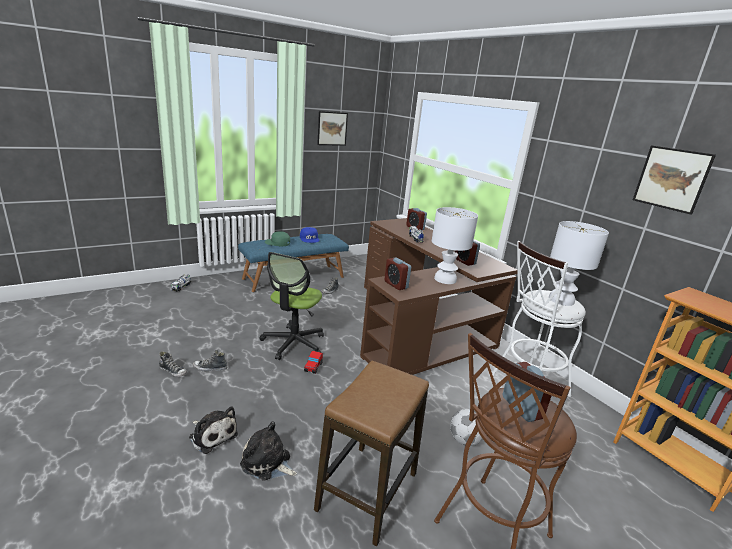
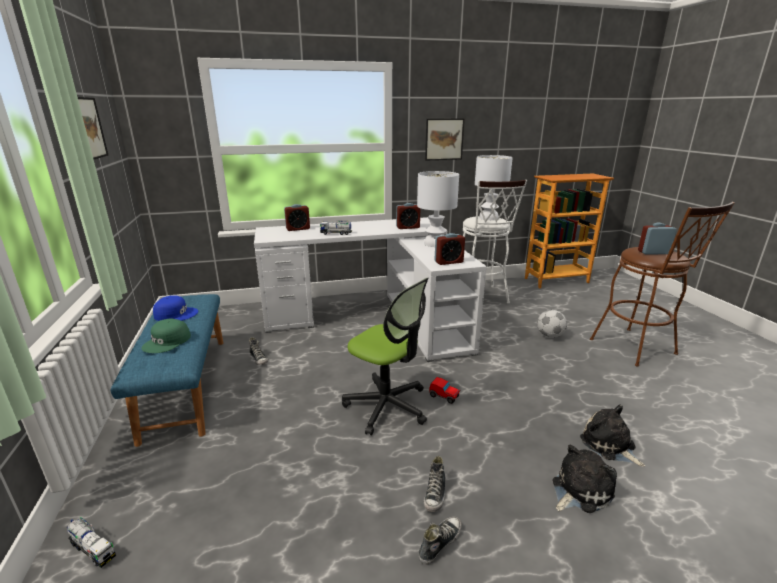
camera: 70 degrees left, 0 degrees up
plush toy [240,421,297,481] -> plush toy turned 105 degrees clockwise [580,404,645,467]
stool [314,361,429,546] -> none
brown desk [360,218,517,375] -> white desk [254,217,487,362]
picture [633,145,716,215] -> picture moved to [425,119,464,160]

